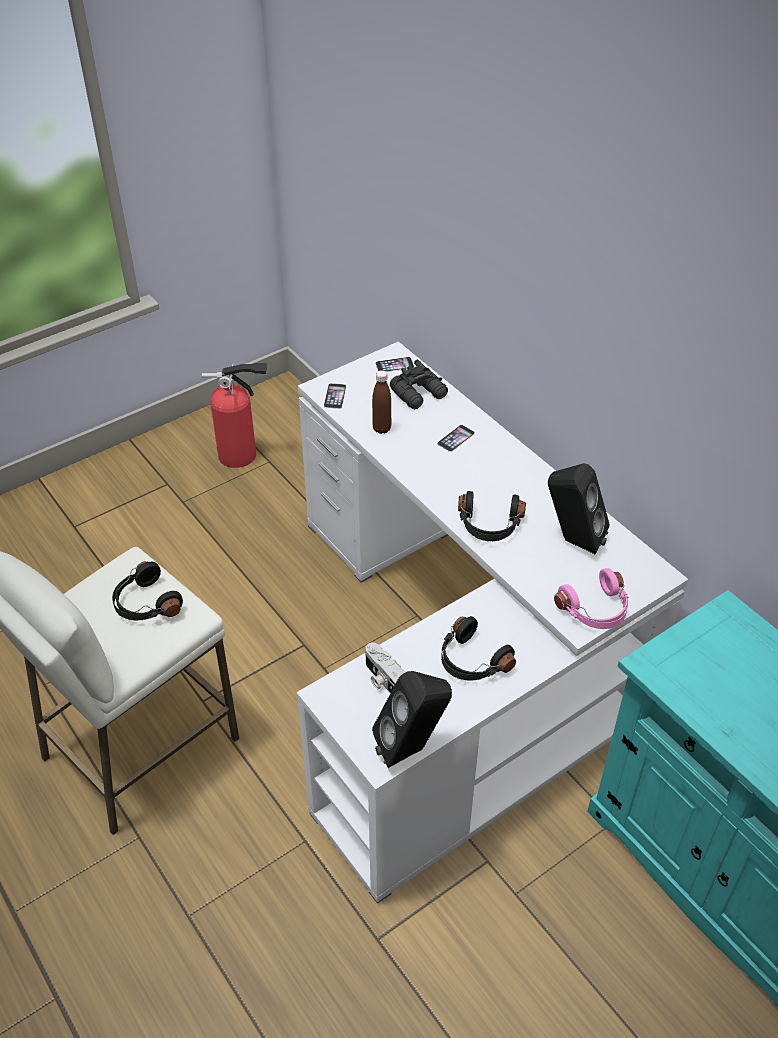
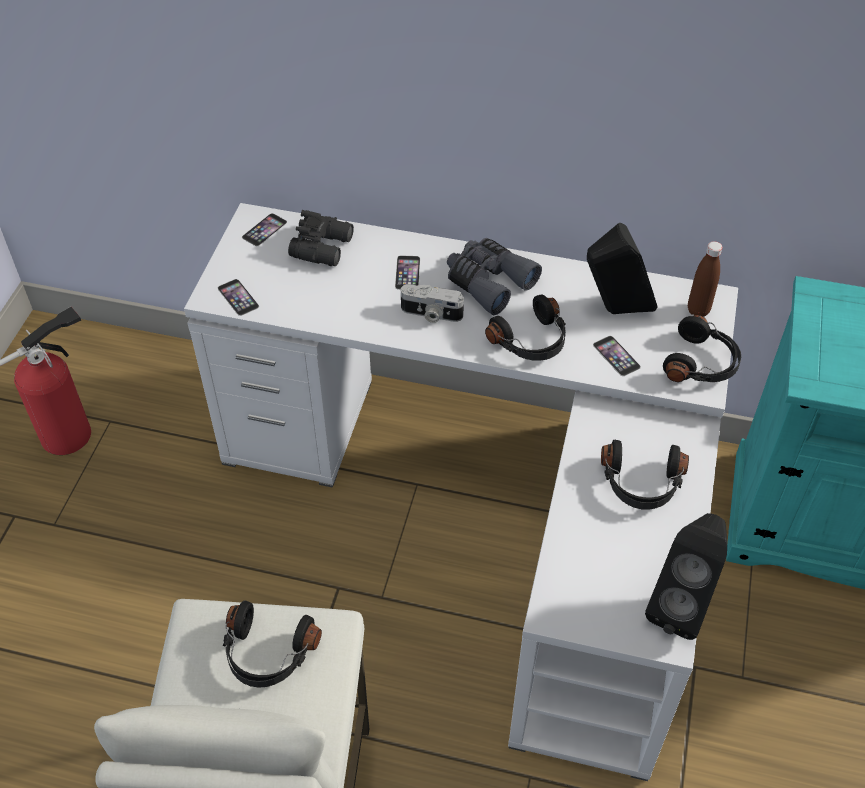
camera: 40 degrees left, 5 degrees up
camera [365,642,406,693] -> camera moved to [401,284,464,323]
brown bottle [372,370,391,434] -> brown bottle moved to [688,241,722,317]
pink headphones [554,568,629,629] -> black headphones [663,315,741,382]
none -> grey binoculars [447,238,542,315]
none -> phone [593,336,641,376]

